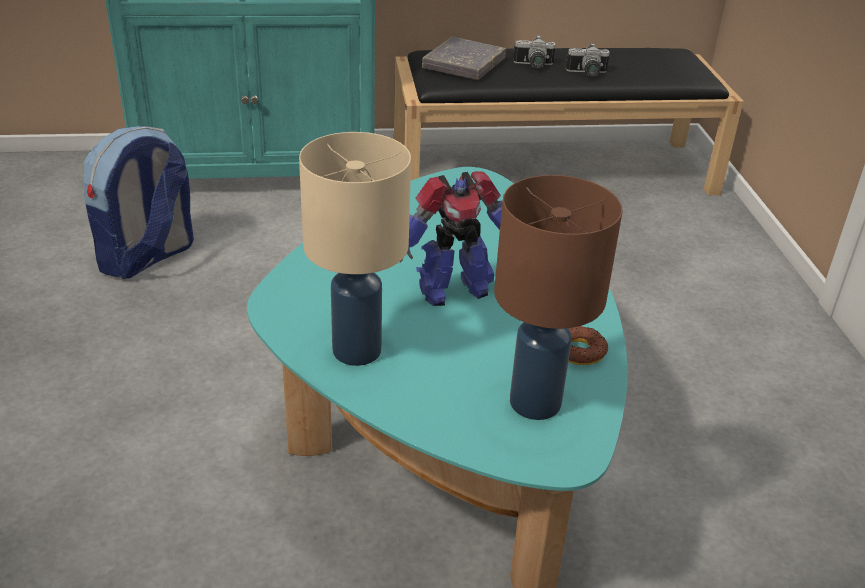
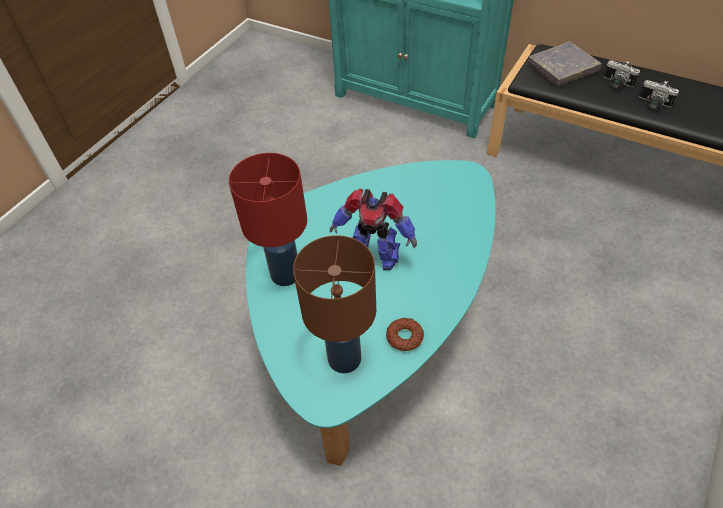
camera: 40 degrees right, 15 degrees up
backpack [84,126,194,279] -> none
beige table lamp [299,132,411,366] -> red table lamp [229,153,307,286]

